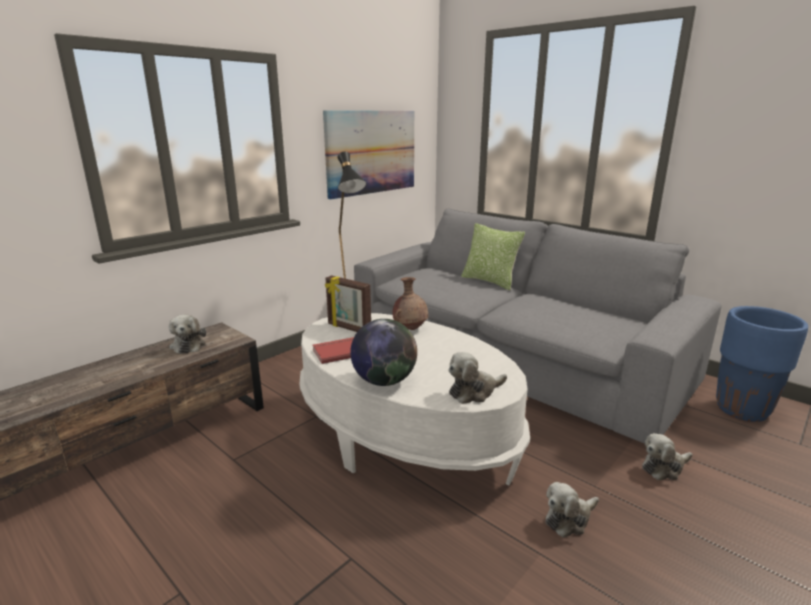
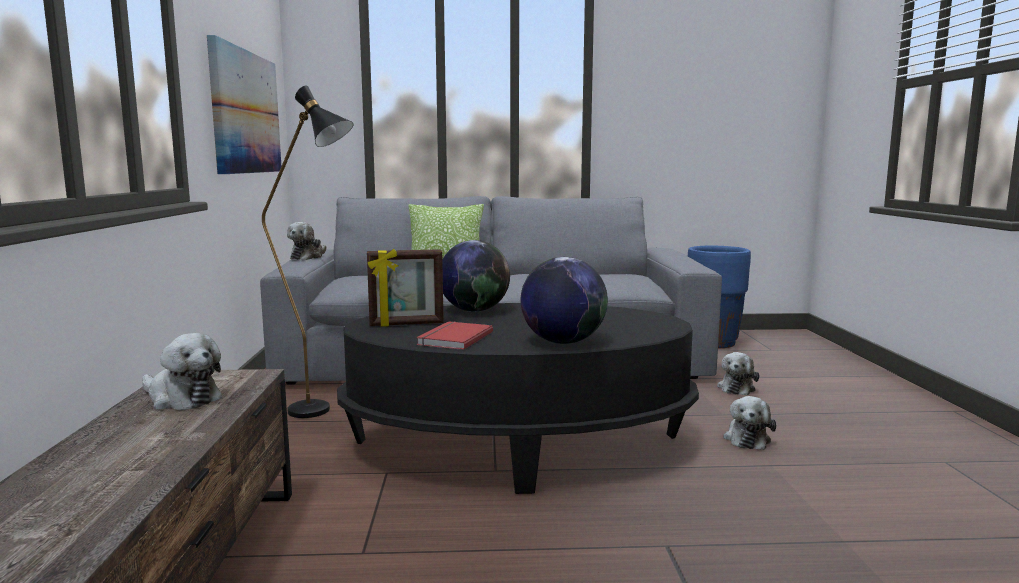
camera: 45 degrees left, 10 degrees down
white coffee table [299,313,530,485] -> black coffee table [337,303,699,494]
brown vase [393,277,428,330] -> globe [442,240,510,312]
plush toy [448,352,507,404] -> plush toy moved to [287,222,326,260]

